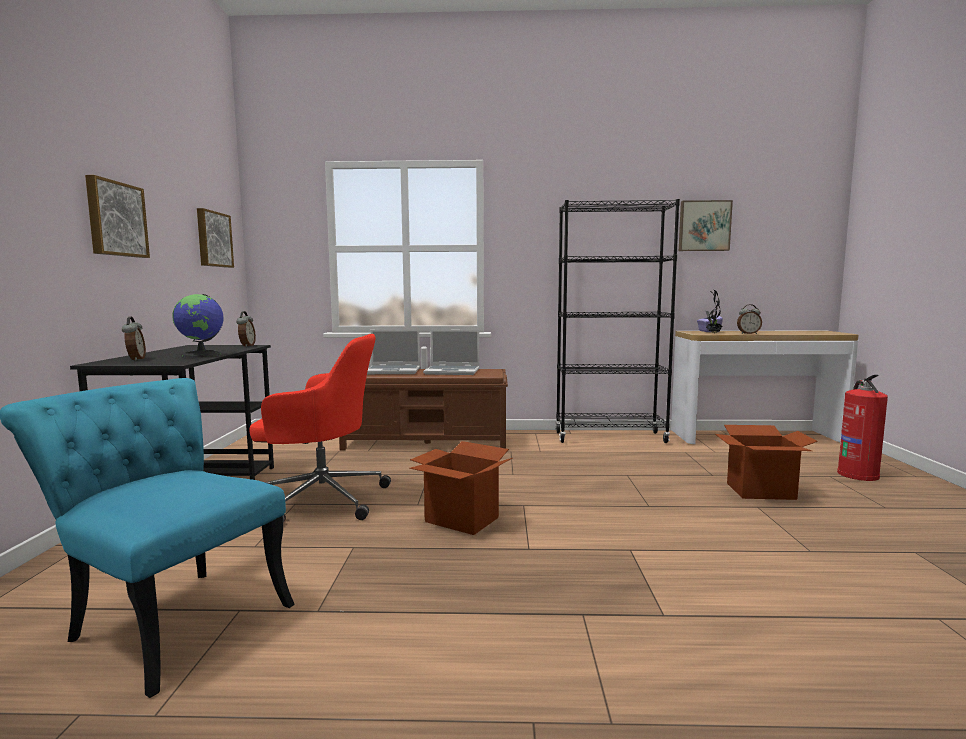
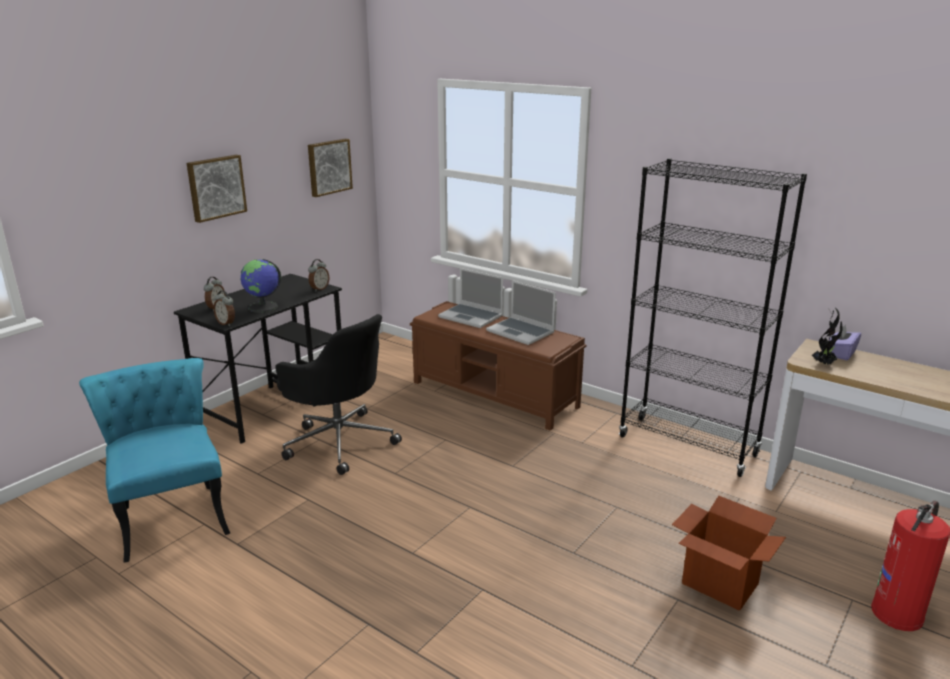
camera: 35 degrees right, 15 degrees up
red office chair [249,334,391,522] -> black office chair [275,314,402,475]
cardboard box [409,441,512,535] -> none
picture [679,200,733,251] -> none
alarm clock [737,304,762,334] -> alarm clock moved to [214,290,235,326]

